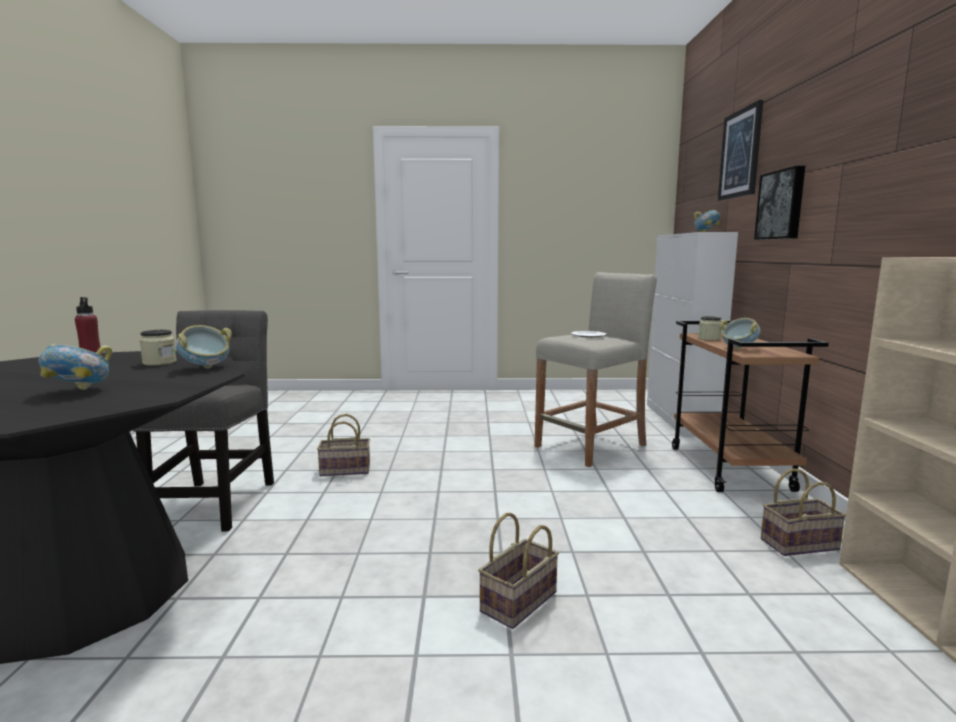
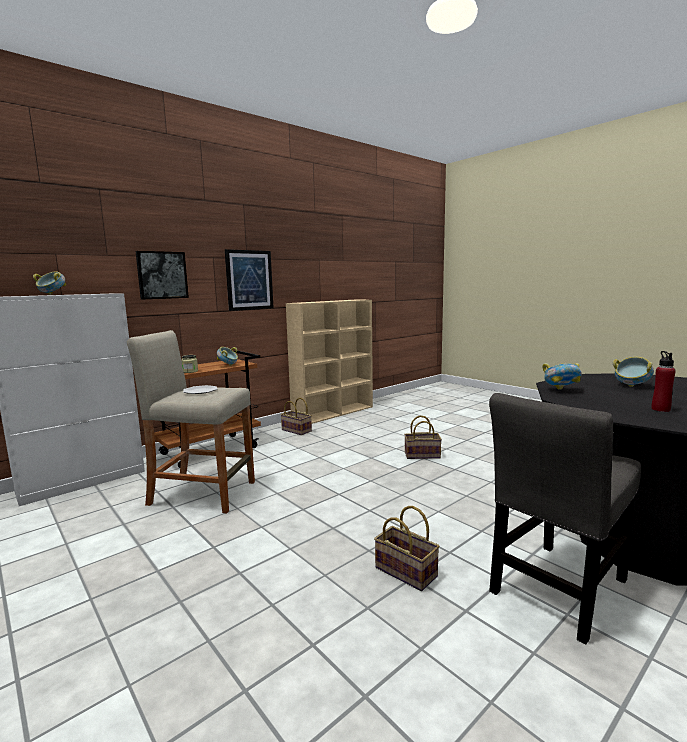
camera: 130 degrees left, 0 degrees up
jar [140,330,177,366] -> none
picture [718,100,763,201] -> picture moved to [225,249,274,311]

